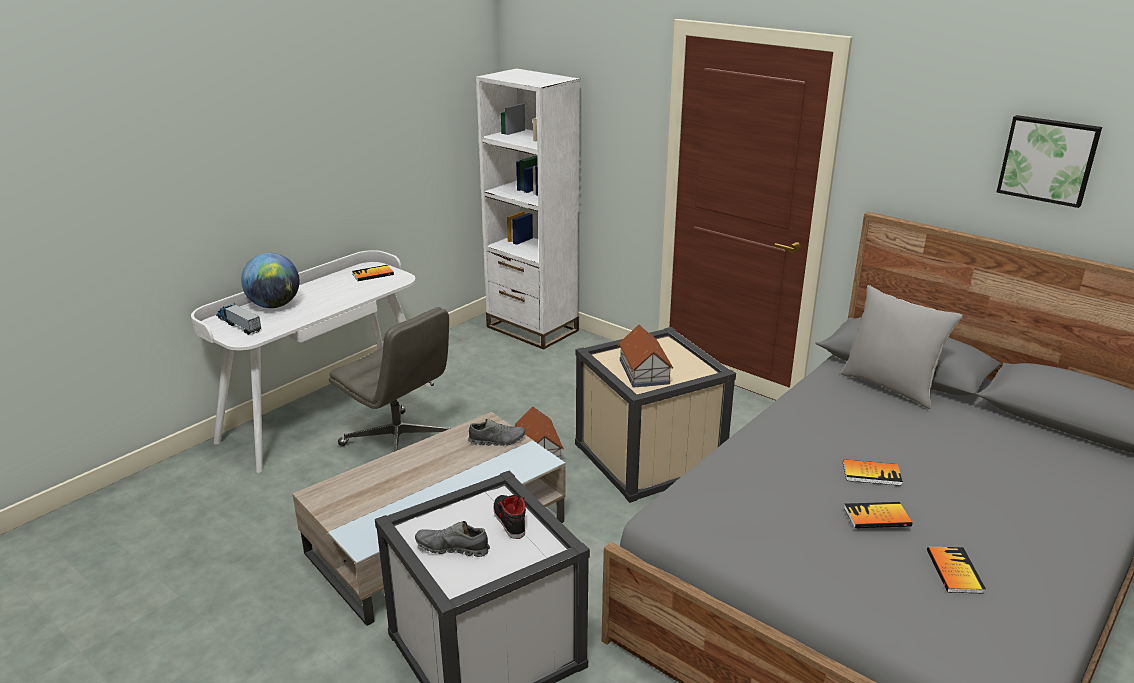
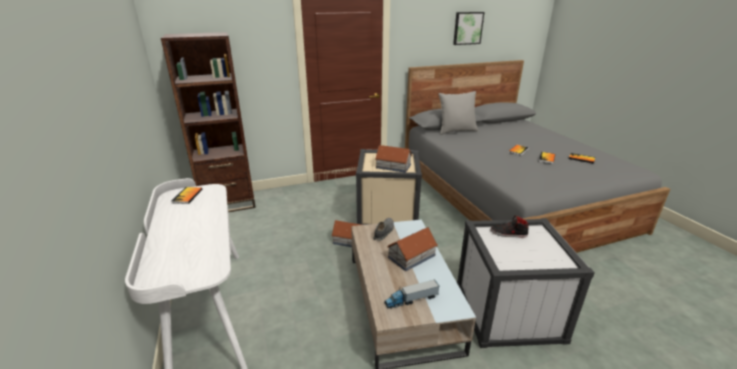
camera: 60 degrees left, 0 degrees up
toy truck [216,303,261,335] -> toy truck moved to [384,279,439,309]
globe [241,253,300,308] -> none
grey office chair [329,307,451,452] -> none
grey shoe [415,521,490,557] -> none
white bookcase [476,68,580,350] -> brown bookcase [161,32,256,212]
none -> toy house [387,227,438,271]

